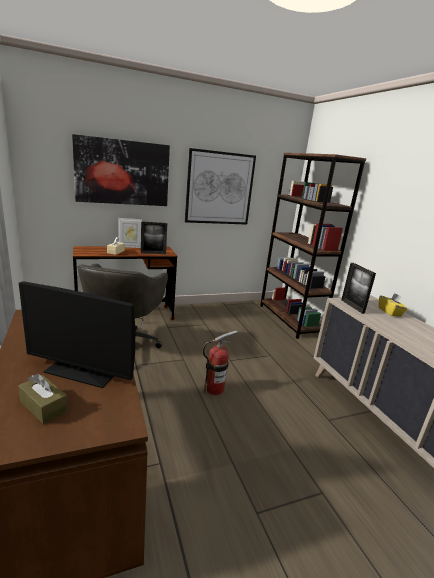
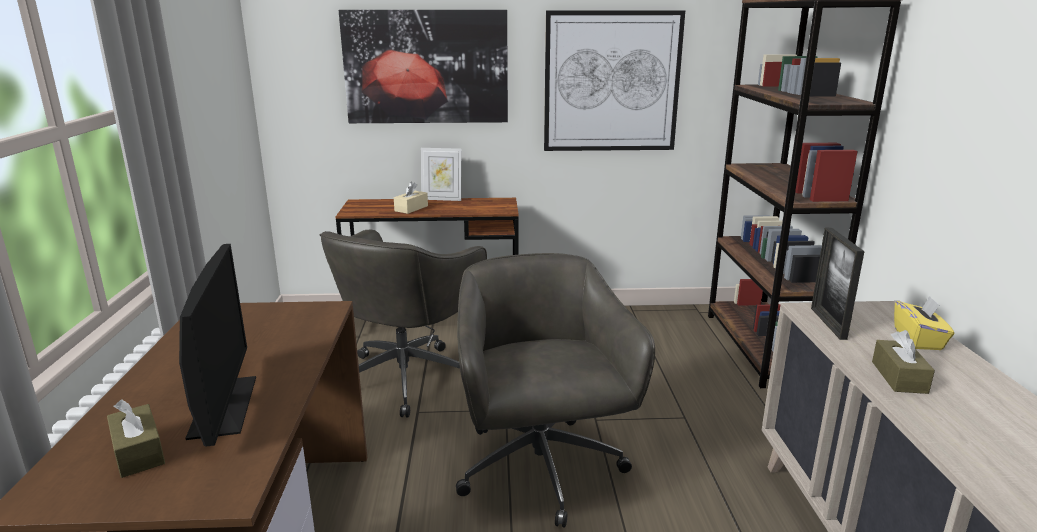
camera: 20 degrees right, 0 degrees up
monitor [19,281,135,388] -> monitor turned 135 degrees counterclockwise [179,244,256,446]
picture frame [141,221,167,254] -> none
fire extinguisher [203,331,238,395] -> grey office chair [456,253,655,528]
none -> brown tissue box [872,330,935,394]

